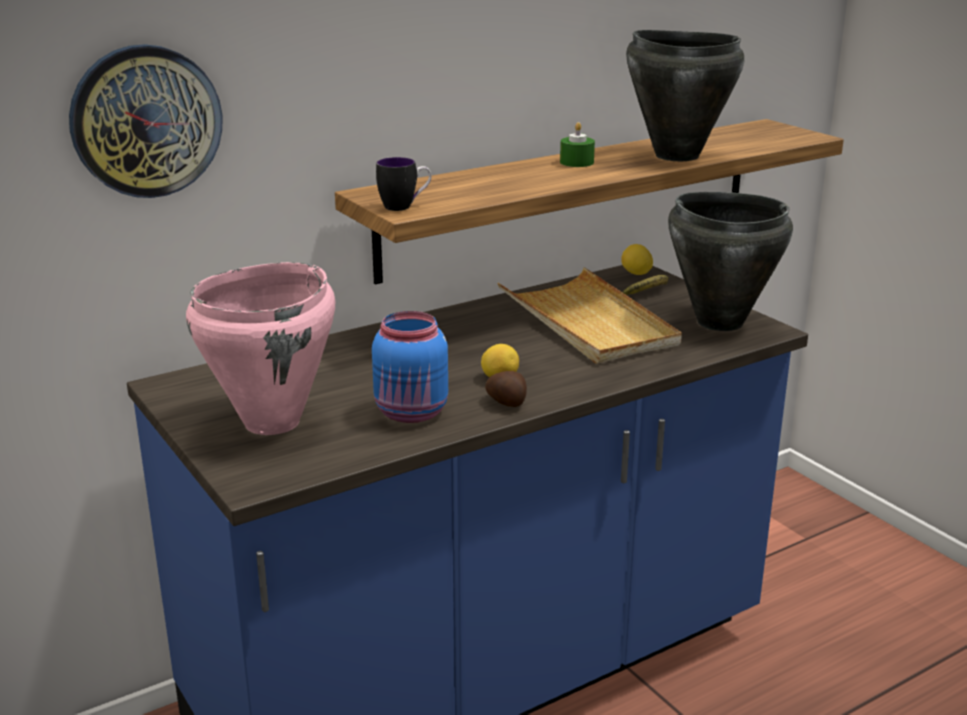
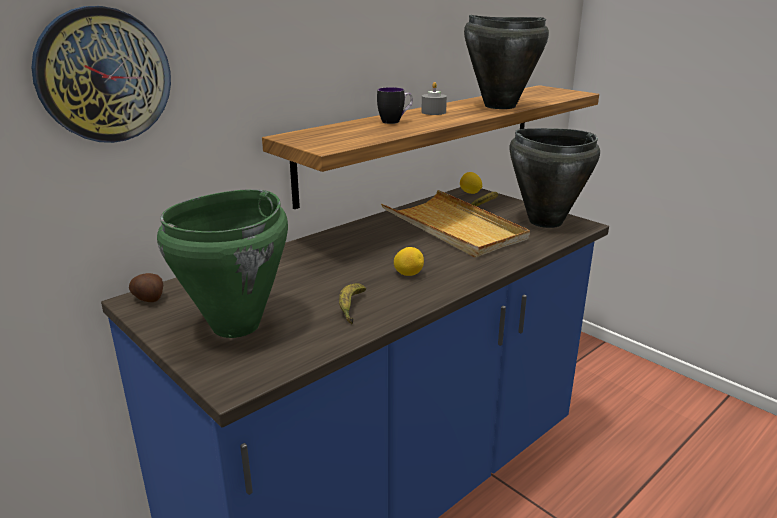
camera: 10 degrees left, 0 degrees up
pink cooking pot [186,262,335,435] -> green cooking pot [157,189,288,338]
blue jar [372,311,448,423] -> banana [339,283,366,324]
mug [376,157,432,211] -> mug moved to [377,87,413,124]
potato [485,371,527,407] -> potato moved to [129,273,163,302]
green candle [560,122,595,167] -> grey candle [421,82,447,115]

